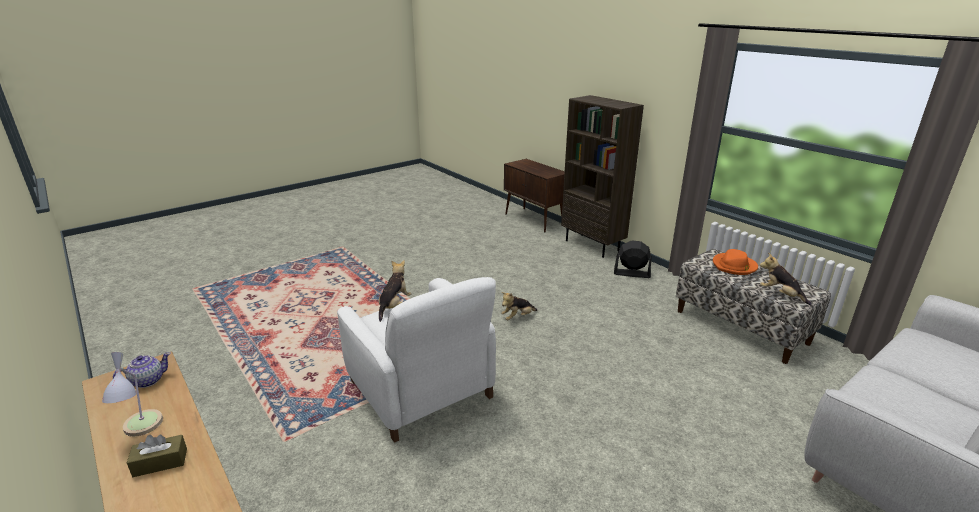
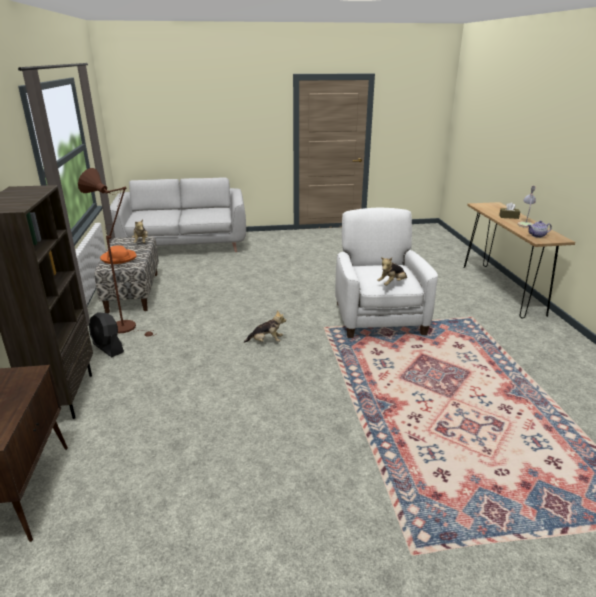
camera: 150 degrees left, 0 degrees up
none -> brown floor lamp [78,168,157,337]

